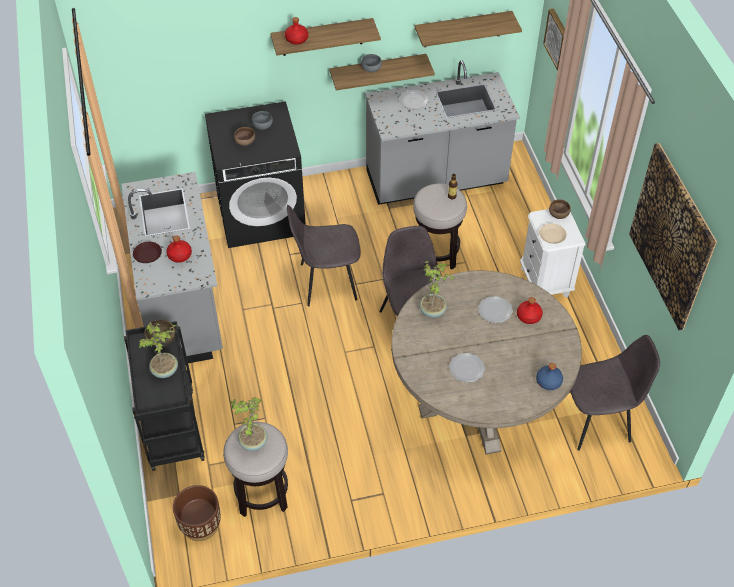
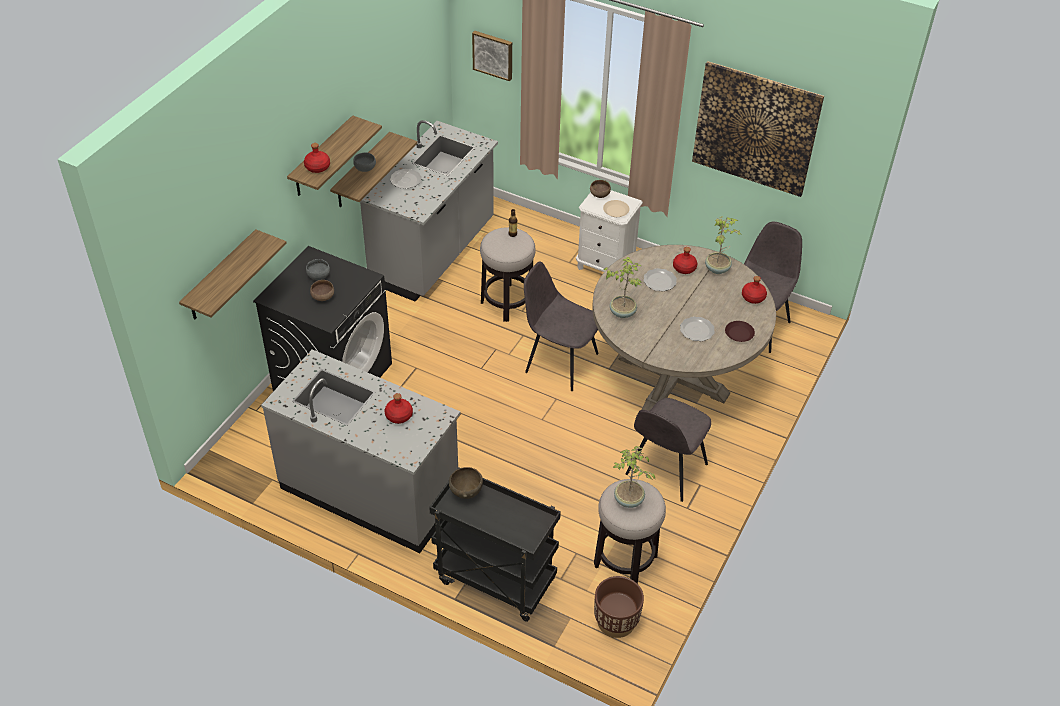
camera: 50 degrees left, 5 degrees down
brown plate [133,242,162,263] -> brown plate moved to [725,321,755,342]
potted plant [139,322,178,378] -> potted plant moved to [705,216,742,274]
grey chair [287,205,361,306] -> grey chair moved to [626,398,711,502]
shelf [415,11,522,47] -> shelf moved to [179,229,287,320]
blue bottle [536,363,563,390] -> red bottle [742,276,767,304]

